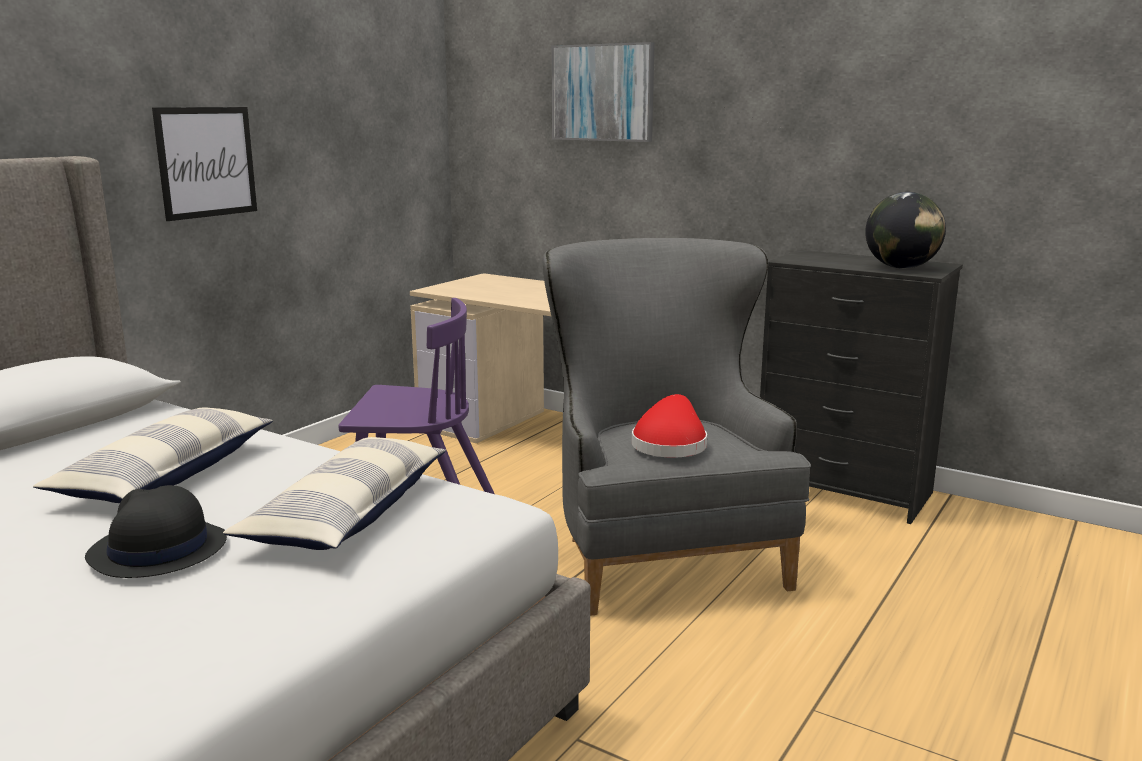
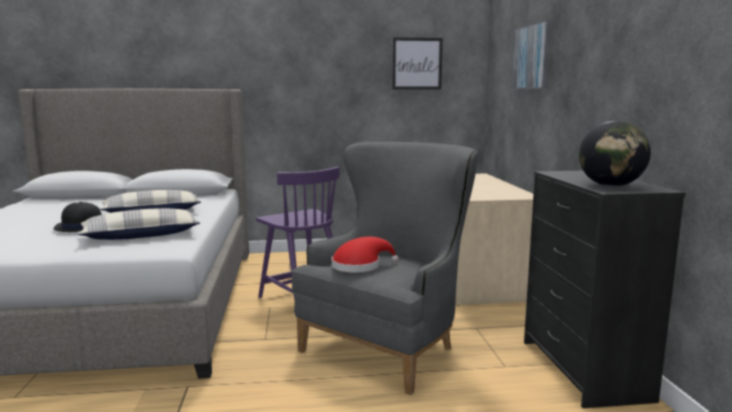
camera: 50 degrees right, 5 degrees down
picture [152,107,257,221] -> picture moved to [392,37,443,90]

